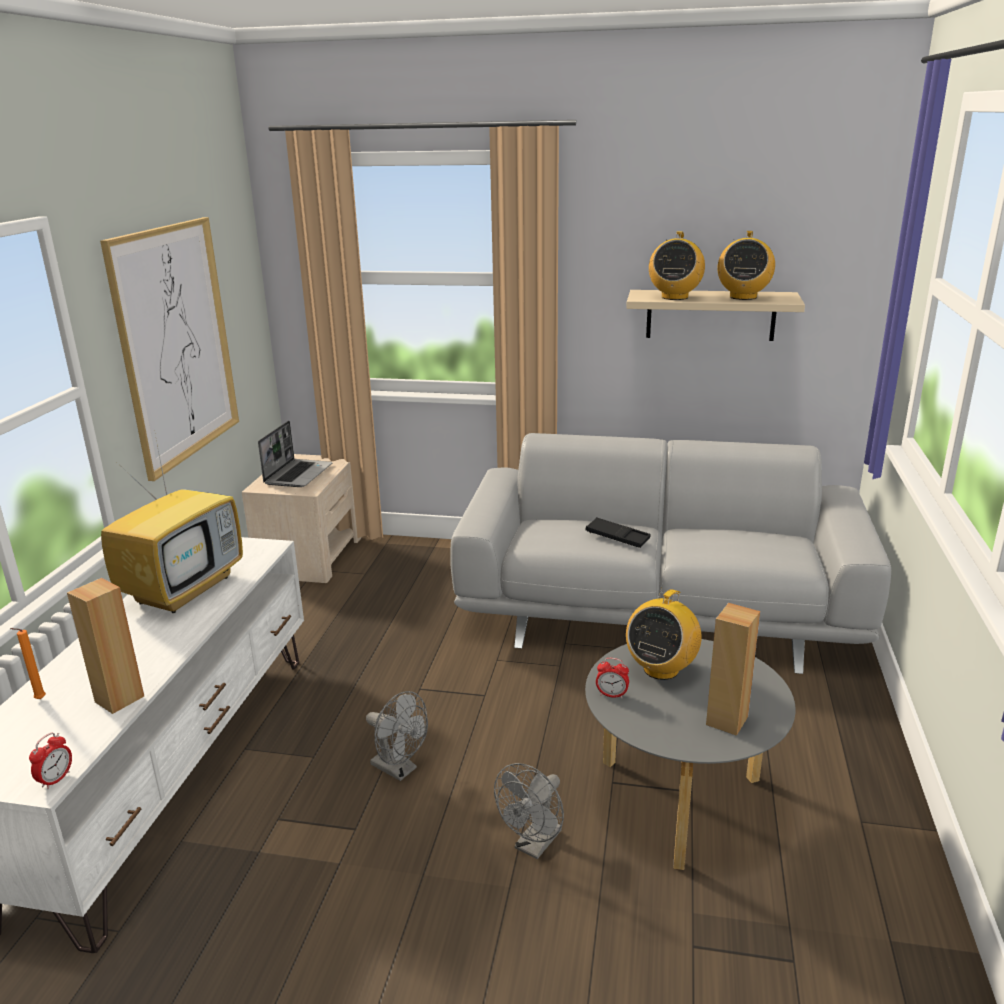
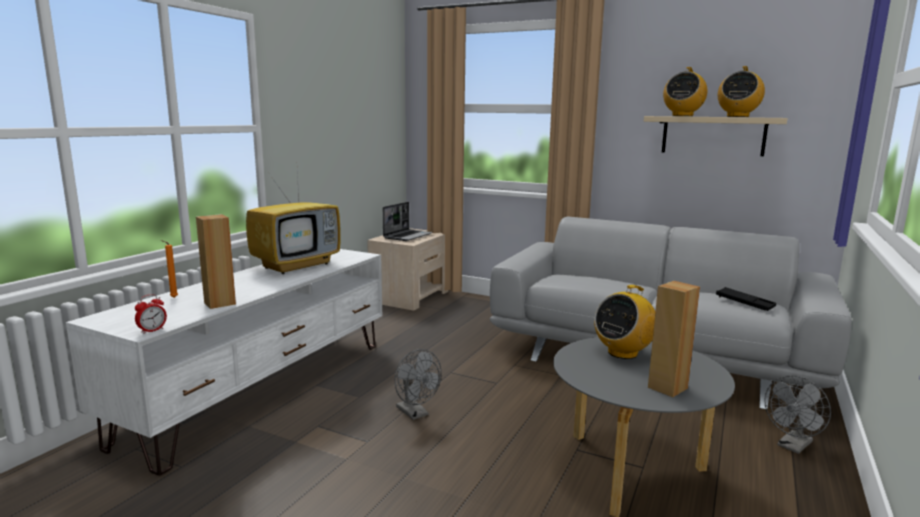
camera: 15 degrees right, 10 degrees down
picture [100,217,239,481] -> none
grey fan [494,763,564,859] -> grey fan moved to [764,375,831,454]
black tray [586,517,650,548] -> black tray moved to [716,287,776,311]
alarm clock [596,658,629,698] -> none

